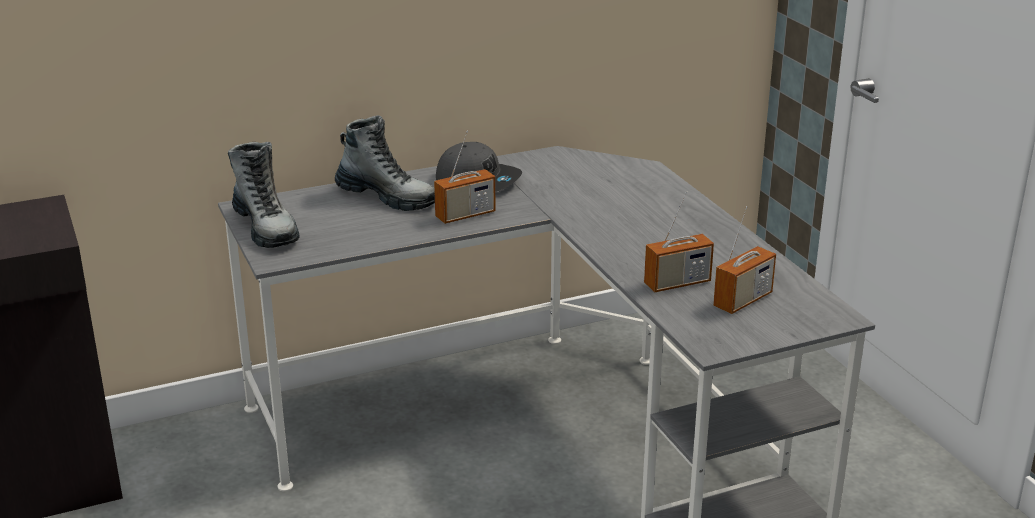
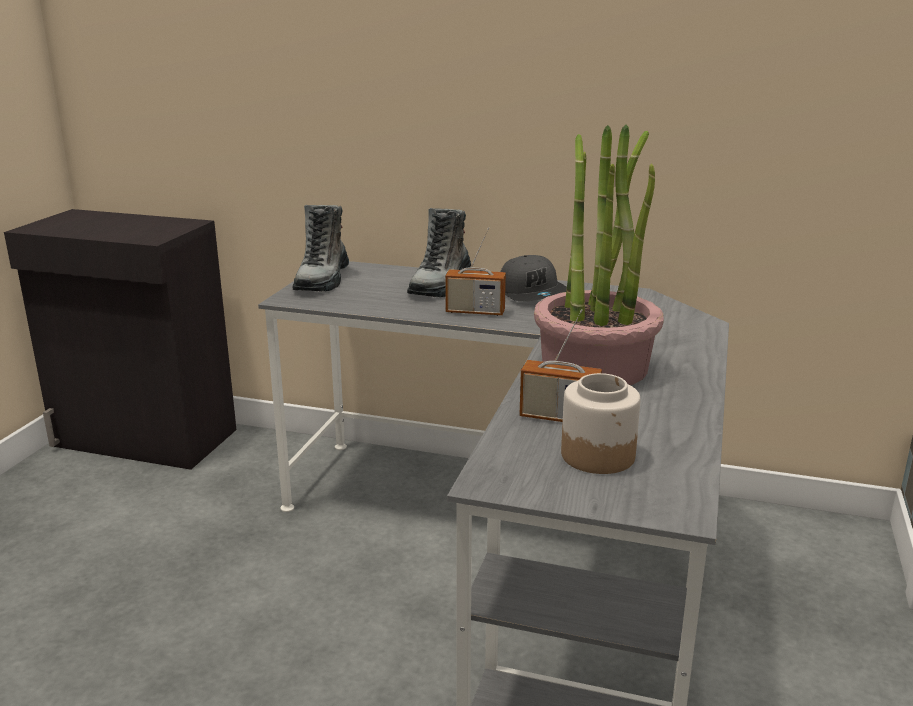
camera: 40 degrees right, 5 degrees down
boot [335,115,435,211] -> boot turned 45 degrees clockwise [407,208,471,297]
radio [713,206,776,314] -> jar [561,373,640,474]
none -> potted plant [534,125,664,385]

